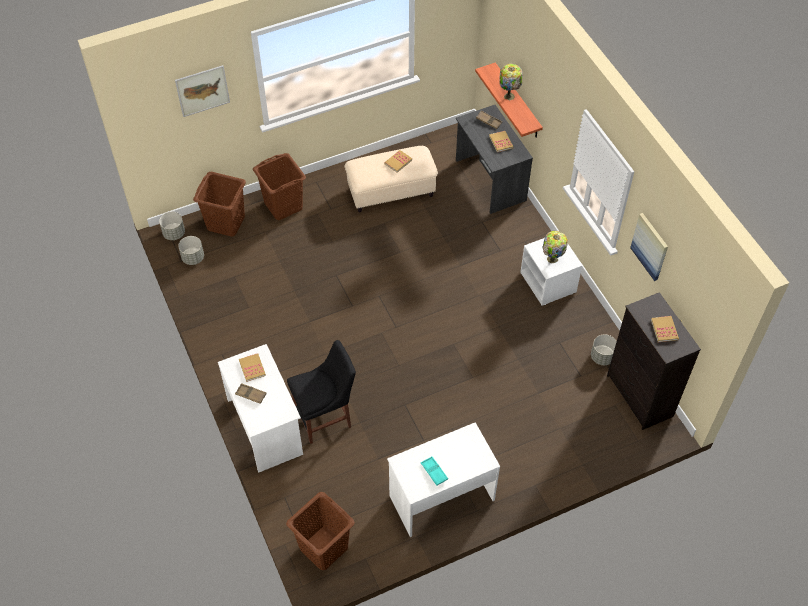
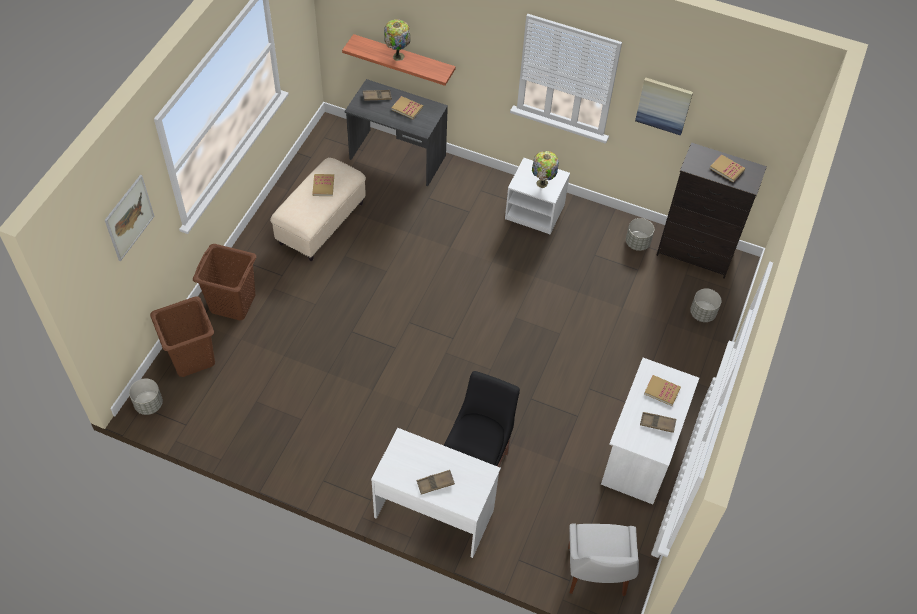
camera: 45 degrees left, 0 degrees up
grey planter [178,236,204,265] -> grey planter moved to [690,288,721,322]
book [239,353,266,382] -> book moved to [644,375,681,406]
brown laundry basket [286,492,355,570] -> white chair [568,523,639,596]
turquoise tray [421,456,448,486] -> brown tray [640,412,676,433]

